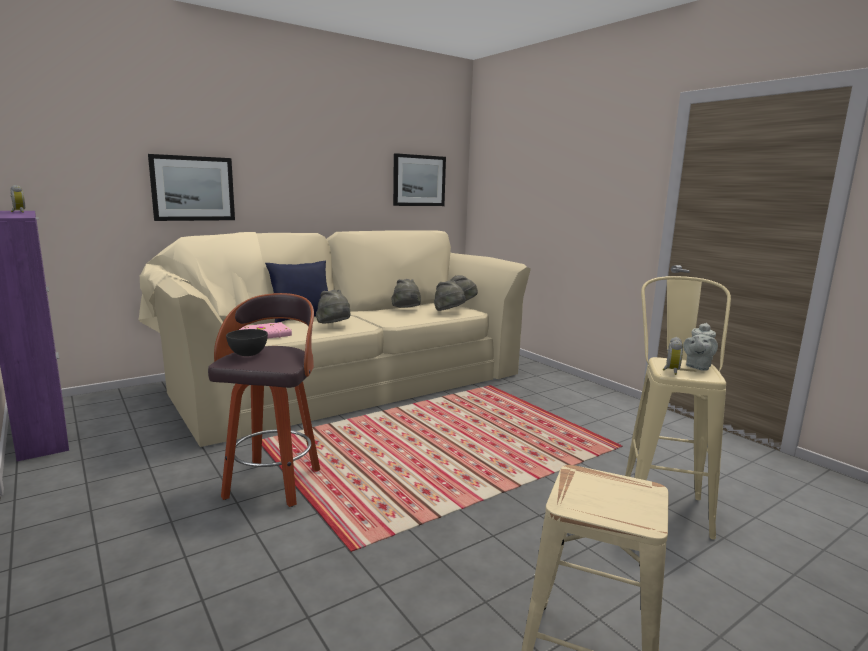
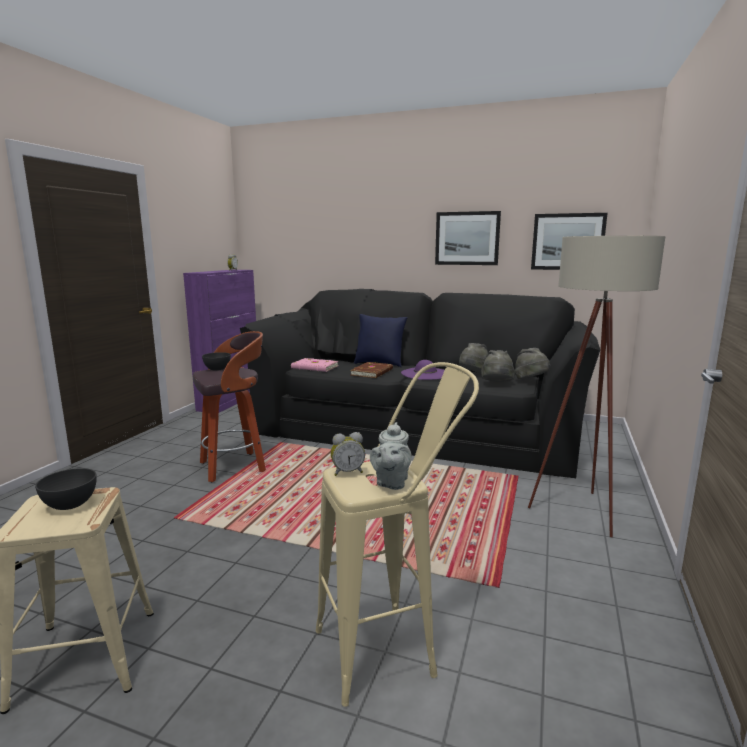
camera: 55 degrees right, 0 degrees up
beige sofa [139,230,531,447] -> black sofa [240,289,600,478]
picture [148,154,235,221] -> picture moved to [435,211,501,265]
grey hat [316,290,351,323] -> brown book [350,362,393,378]
grey teapot [683,323,718,371] -> grey teapot turned 75 degrees counterclockwise [370,422,412,490]
none -> grey bowl [35,468,97,510]
none -> purple hat [401,360,445,380]
none -> beige floor lamp [528,236,665,537]

